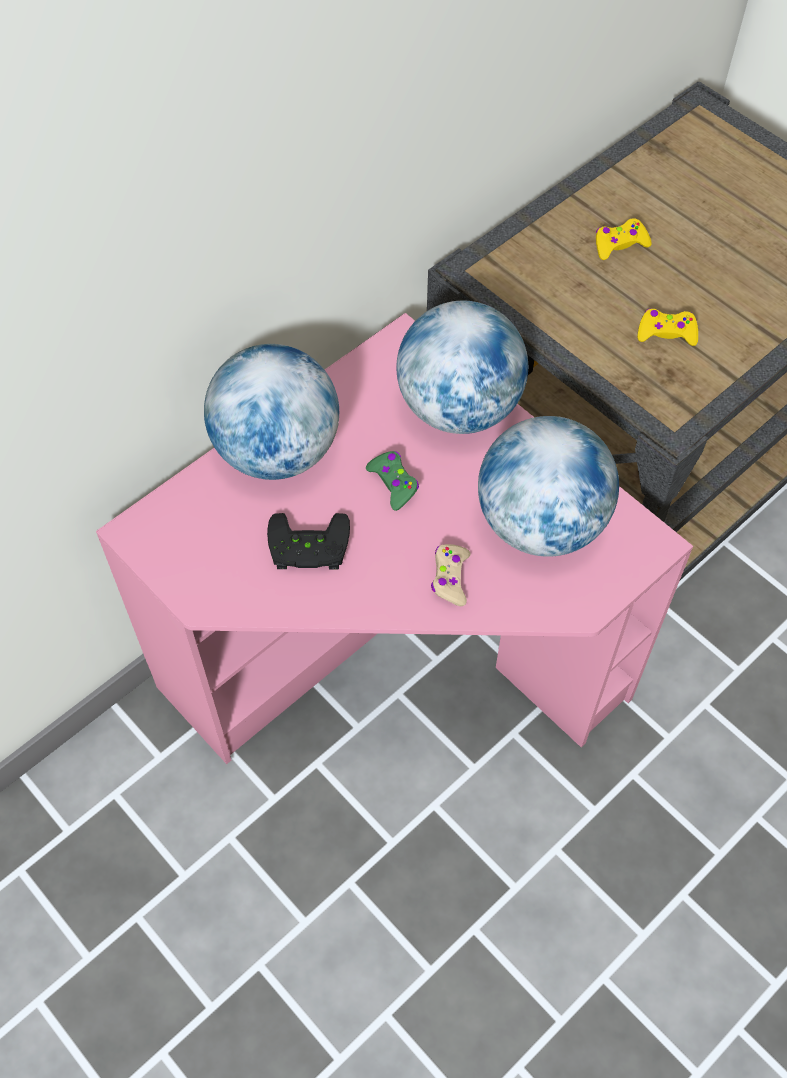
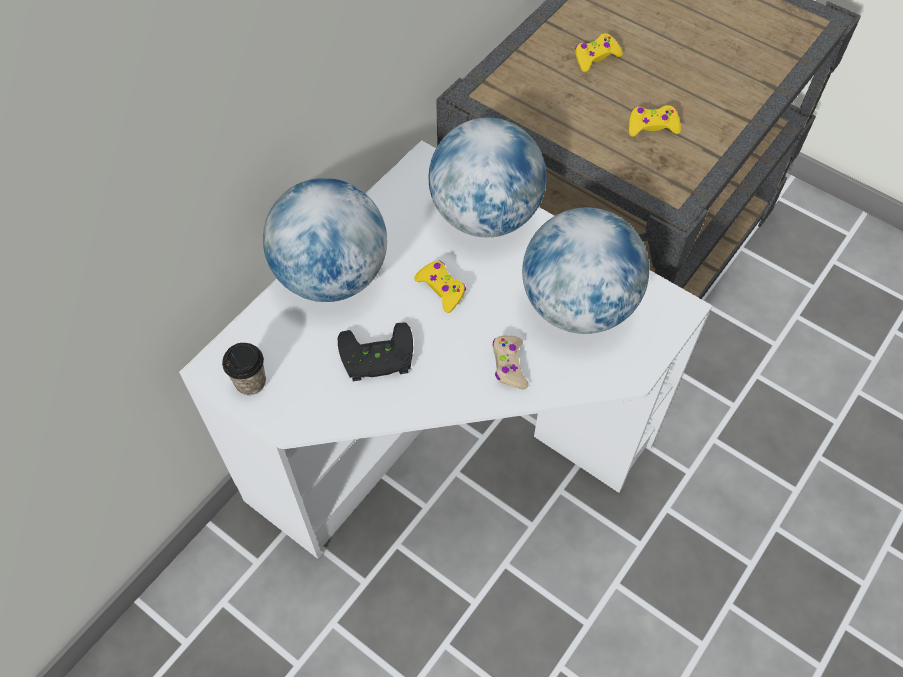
camera: 10 degrees left, 0 degrees up
pink desk [96,313,693,764] -> white desk [179,140,712,559]
green game controller [366,451,419,511] -> yellow game controller [414,261,466,313]
none -> cup [222,343,266,395]

